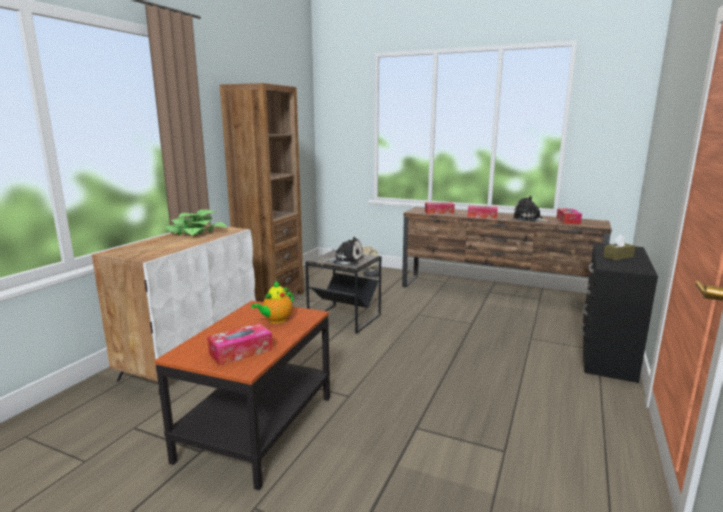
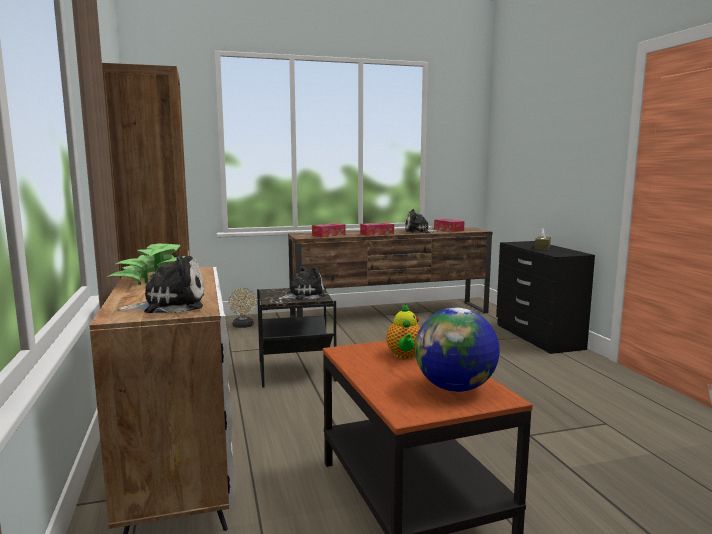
camera: 40 degrees left, 5 degrees down
tissue box [207,323,273,366] -> globe [415,308,500,392]
none -> plush toy [117,255,205,313]

